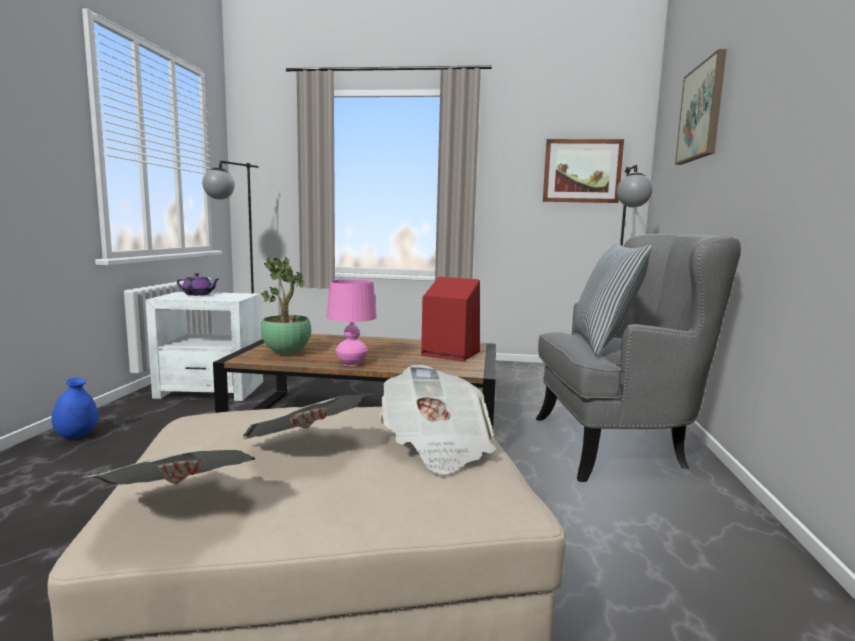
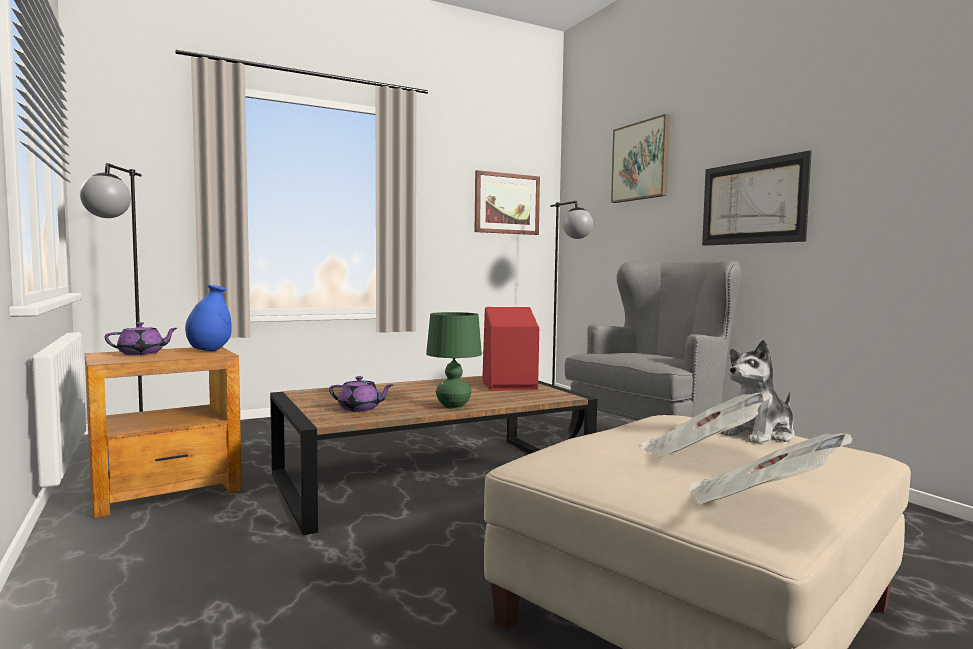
camera: 35 degrees left, 5 degrees down
blue vase [52,378,98,439] -> blue vase moved to [185,285,231,351]
white side table [145,292,263,401] -> brown side table [85,347,242,519]
potted plant [261,257,311,354] -> purple teapot [329,376,393,411]
pink table lamp [326,279,377,366] -> green table lamp [426,312,482,409]
newspaper [380,365,495,475] -> plush toy [720,340,795,444]
pillow [573,242,652,355] -> none
none -> picture [702,150,812,246]

